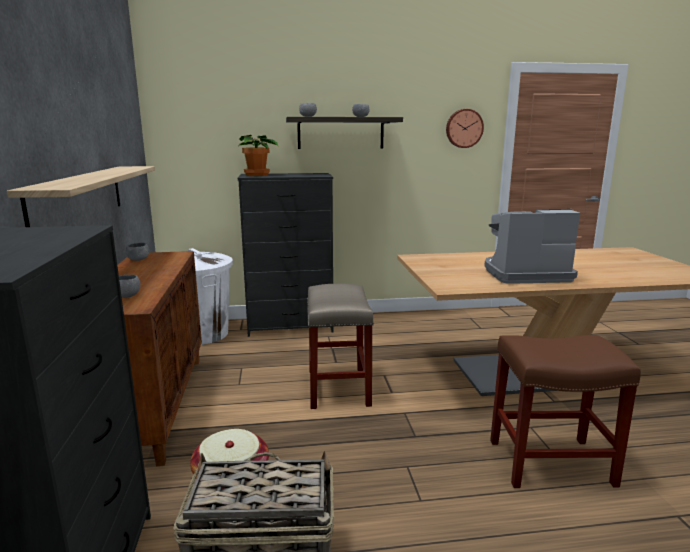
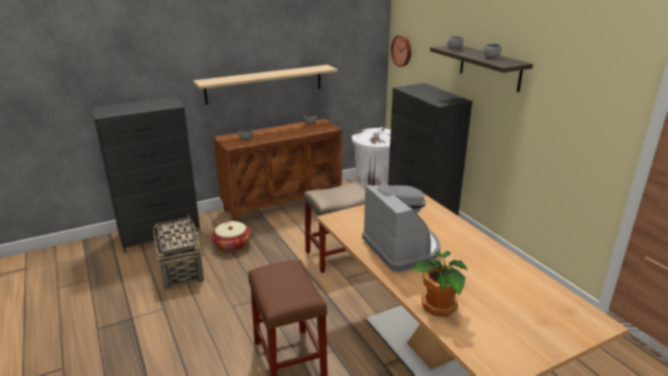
camera: 70 degrees right, 10 degrees up
potted plant [238,135,279,176] -> potted plant moved to [412,251,467,317]
wall clock [446,109,484,148] -> wall clock moved to [391,35,411,67]

